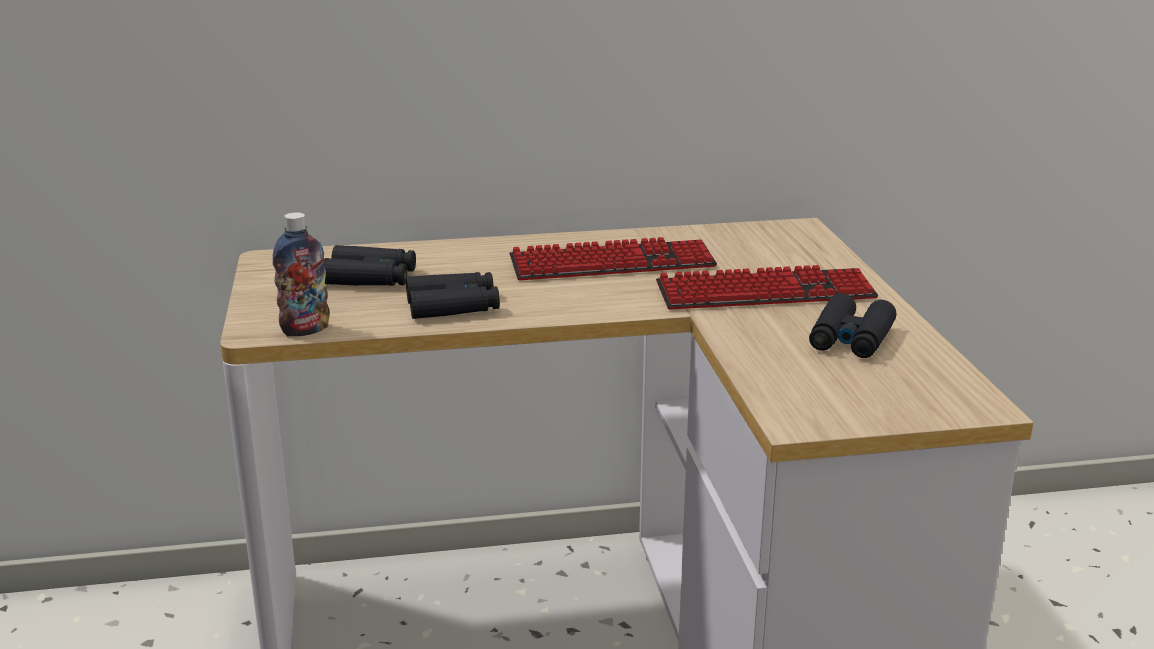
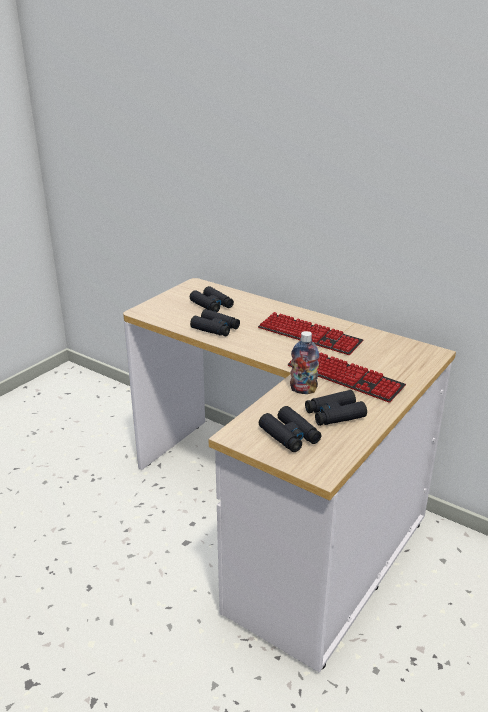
camera: 45 degrees right, 5 degrees up
bottle [273,212,329,336] -> bottle moved to [290,331,319,394]
none -> black binoculars [259,406,321,452]

